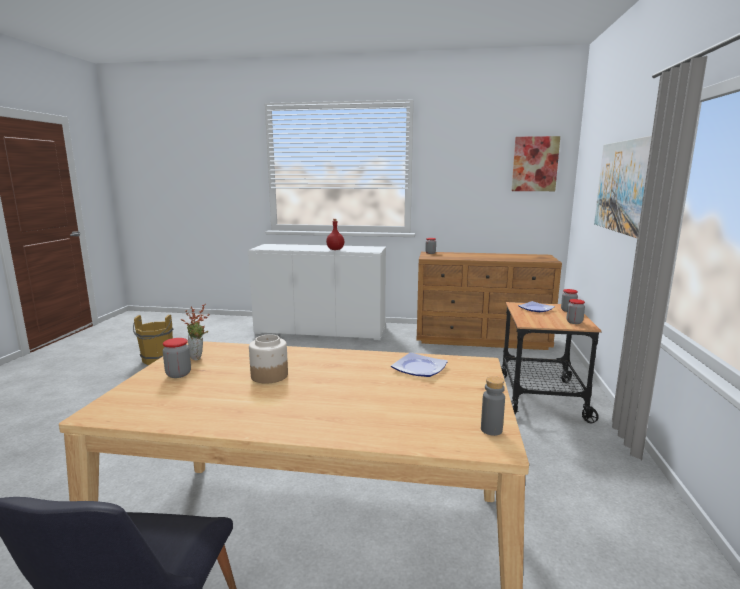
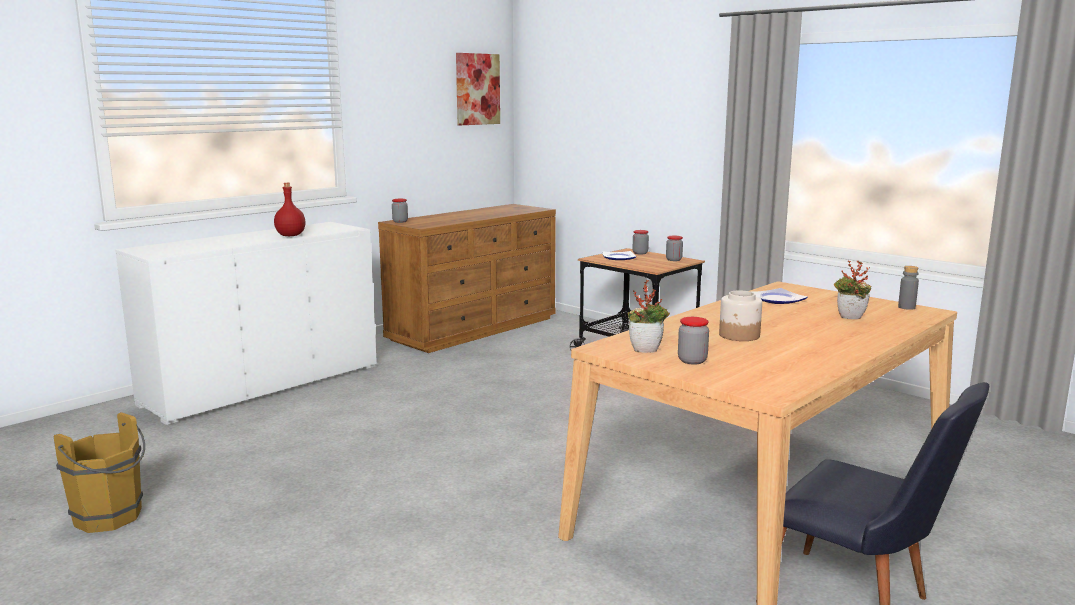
camera: 55 degrees left, 0 degrees up
picture [594,136,652,238] -> none
none -> potted plant [834,260,872,319]

